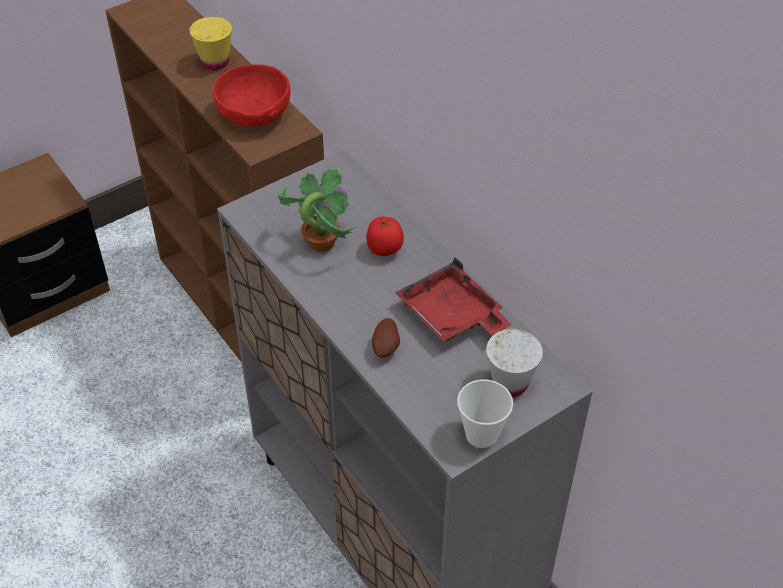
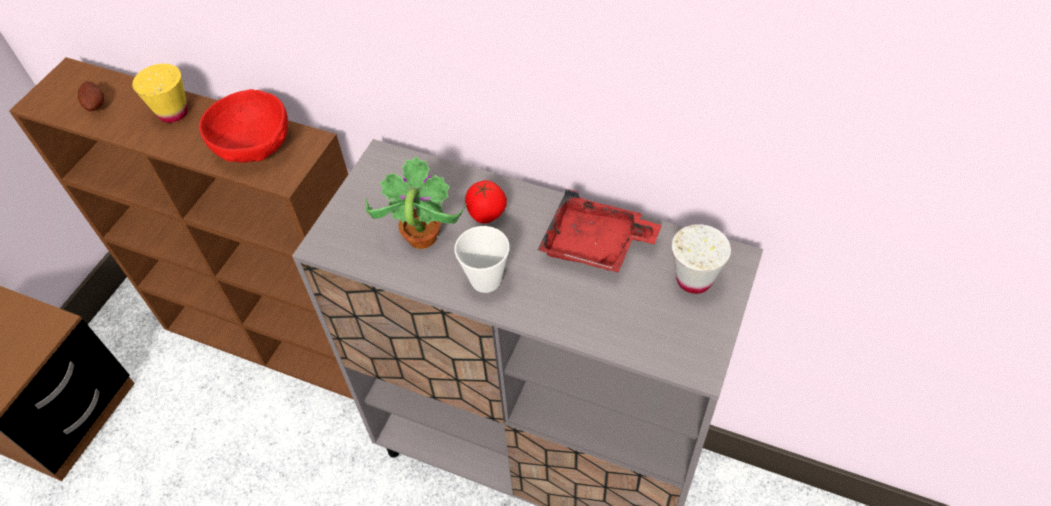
camera: 30 degrees left, 5 degrees up
potato [372,318,400,358] -> potato moved to [78,81,104,111]
cup [457,380,513,448] -> cup moved to [454,226,510,293]

